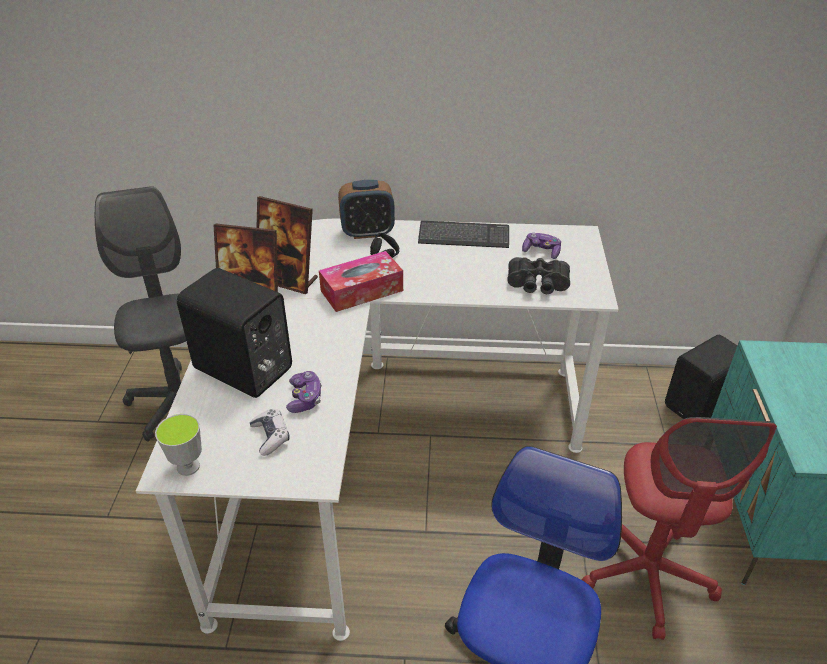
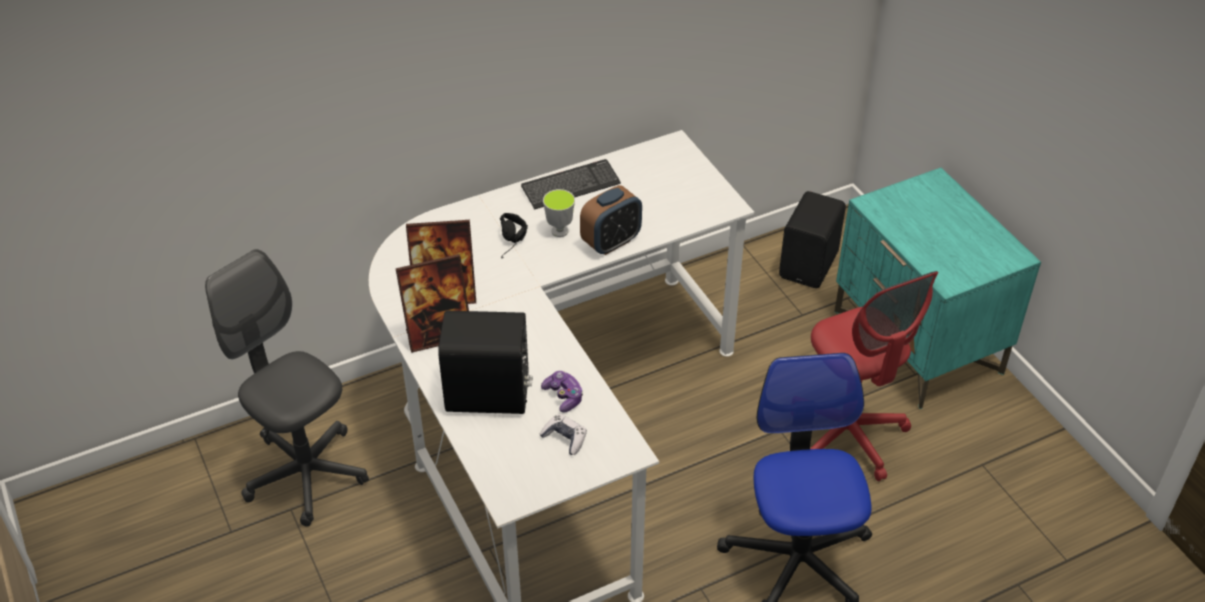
camera: 30 degrees left, 5 degrees up
cup [155,414,202,476] -> cup moved to [543,189,575,237]
tissue box [319,251,403,312] -> none
alarm clock [338,180,395,239] -> alarm clock moved to [580,185,642,255]
black binoculars [507,257,570,294] -> none
game controller [522,232,561,259] -> none

